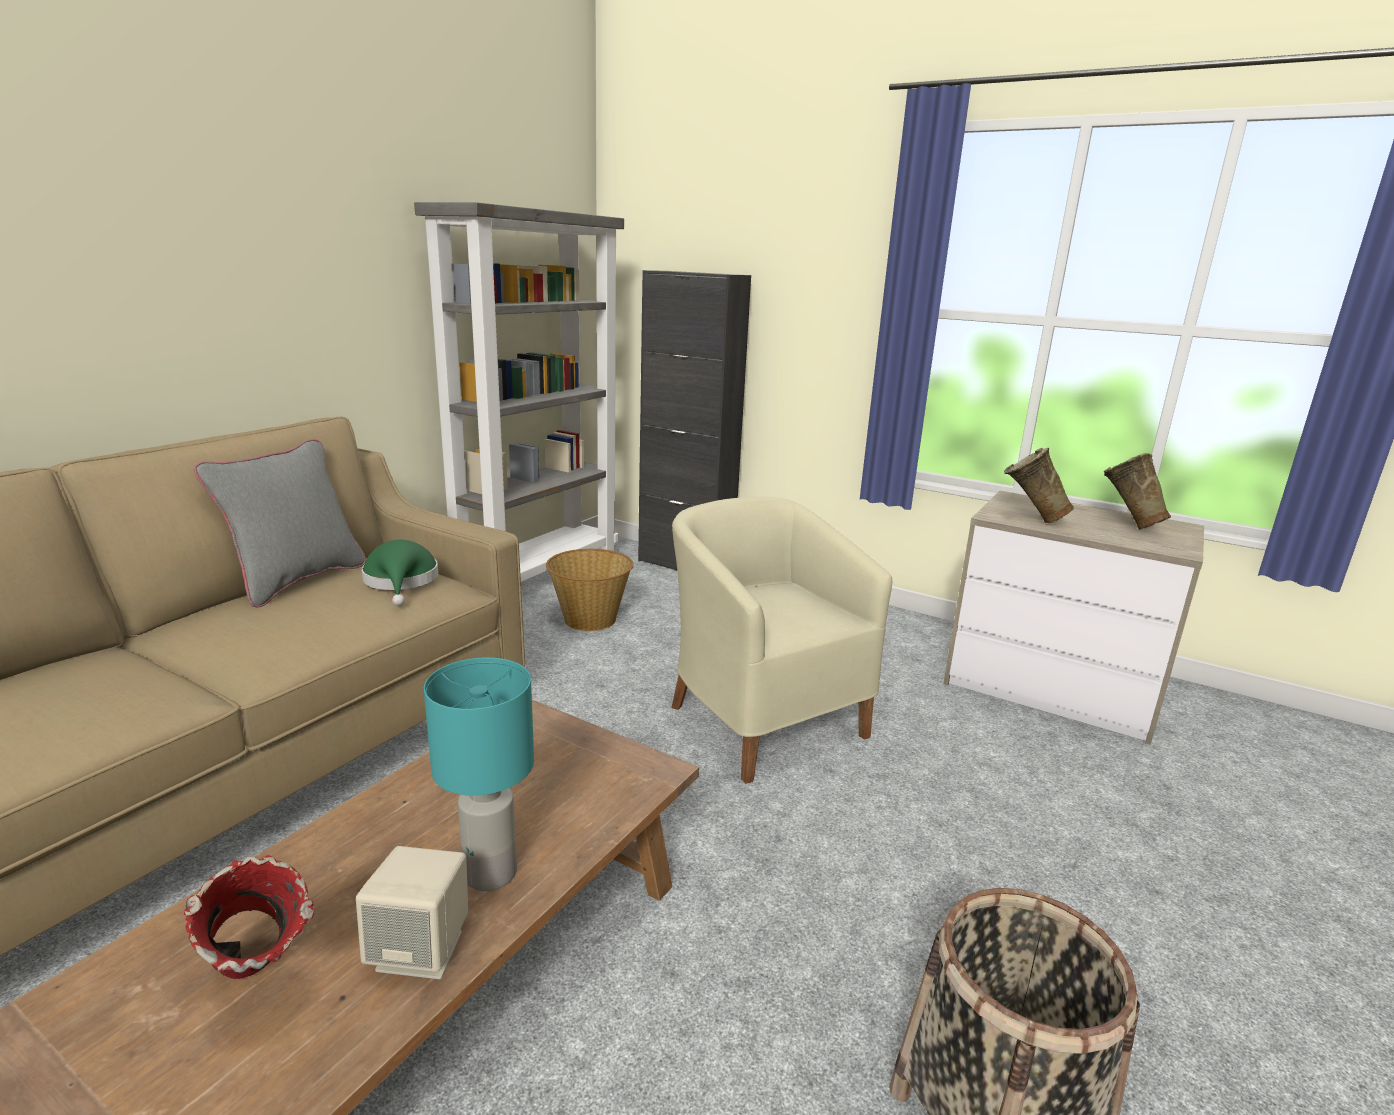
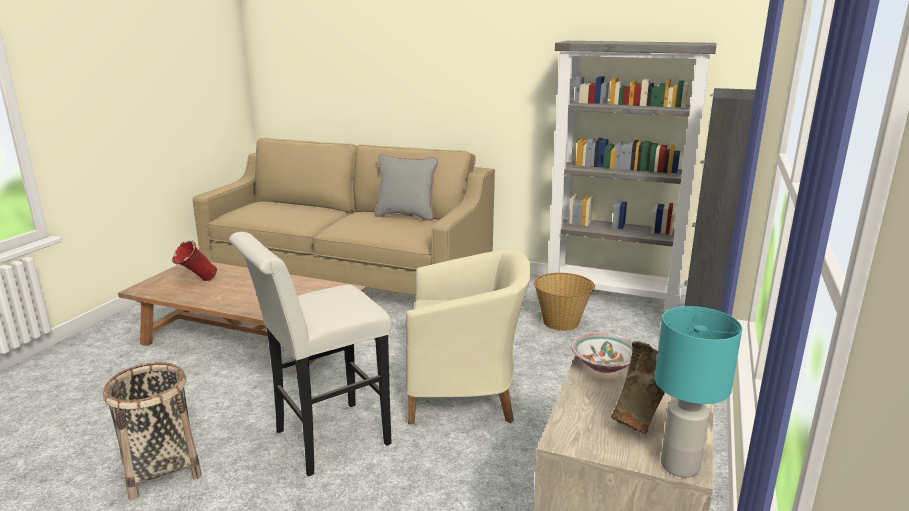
camera: 80 degrees right, 0 degrees up
beige speaker [356,846,468,979] -> none
green hat [362,540,438,606] -> none
turquoise table lamp [424,657,534,891] -> turquoise table lamp moved to [655,306,742,478]
beige armchair [671,497,892,784] -> beige armchair turned 45 degrees clockwise [405,249,531,424]
beige vase [1004,448,1074,523] -> bowl [571,333,633,373]
none -> white stool [229,232,392,476]

